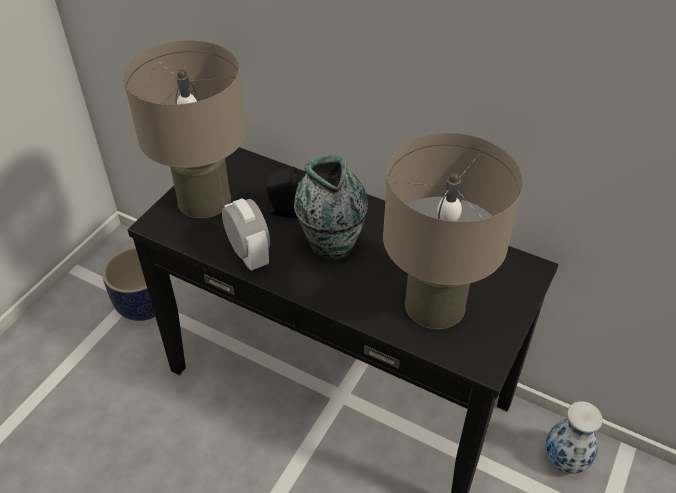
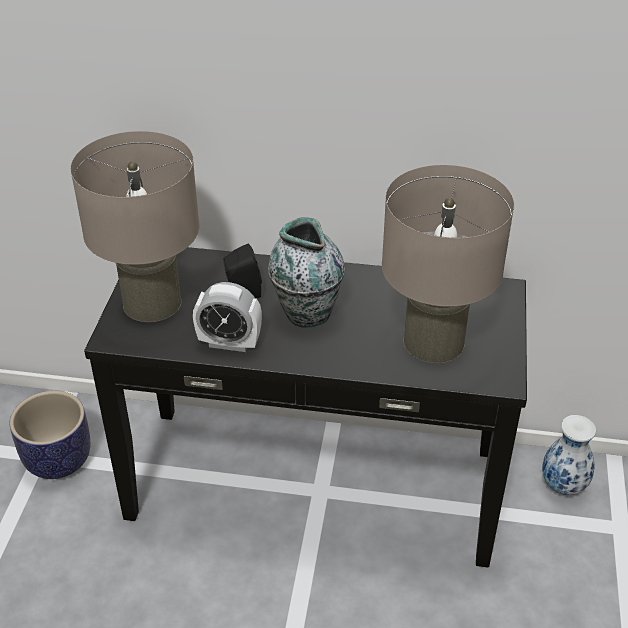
camera: 20 degrees left, 5 degrees down
alarm clock [222,198,270,271] -> alarm clock turned 150 degrees clockwise [193,282,262,352]

